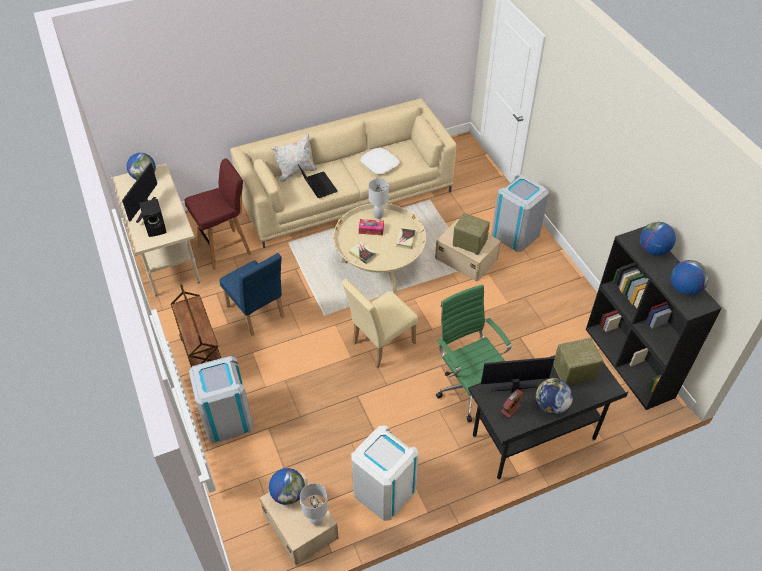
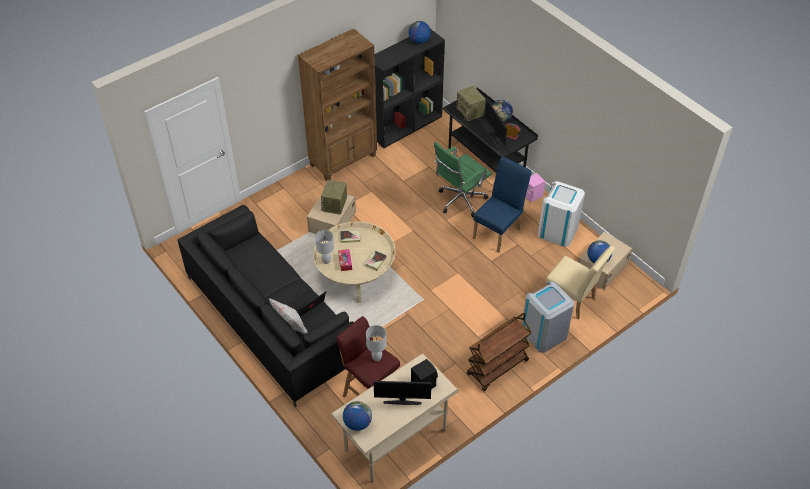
camera: 105 degrees left, 0 degrees up
blue chair [219,253,285,336] -> blue chair moved to [473,157,532,253]
beige sofa [230,98,456,248] -> black sofa [178,205,354,407]
white table lamp [300,483,328,526] -> white table lamp moved to [366,325,386,361]
beige chair [341,279,418,368] -> beige chair moved to [546,246,615,319]
white pillow [361,148,399,174] -> none
grey trash can [491,174,549,252] -> none
globe [640,222,676,256] -> none
none -> brown bookcase [298,28,377,181]
none -> pink speaker [526,173,545,202]

